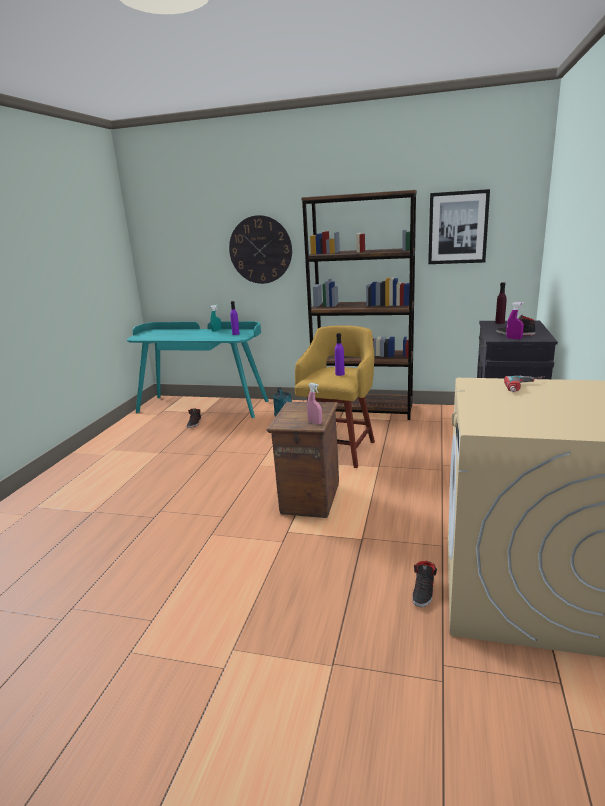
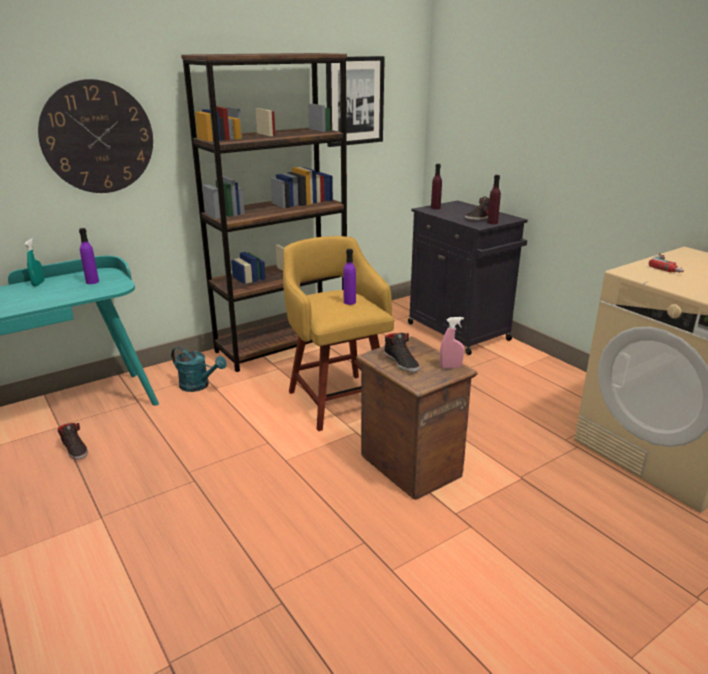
camera: 50 degrees left, 5 degrees up
black shoe [412,561,437,607] -> black shoe moved to [384,333,419,372]
purple spray bottle [506,302,524,339] -> purple bottle [487,175,501,224]

